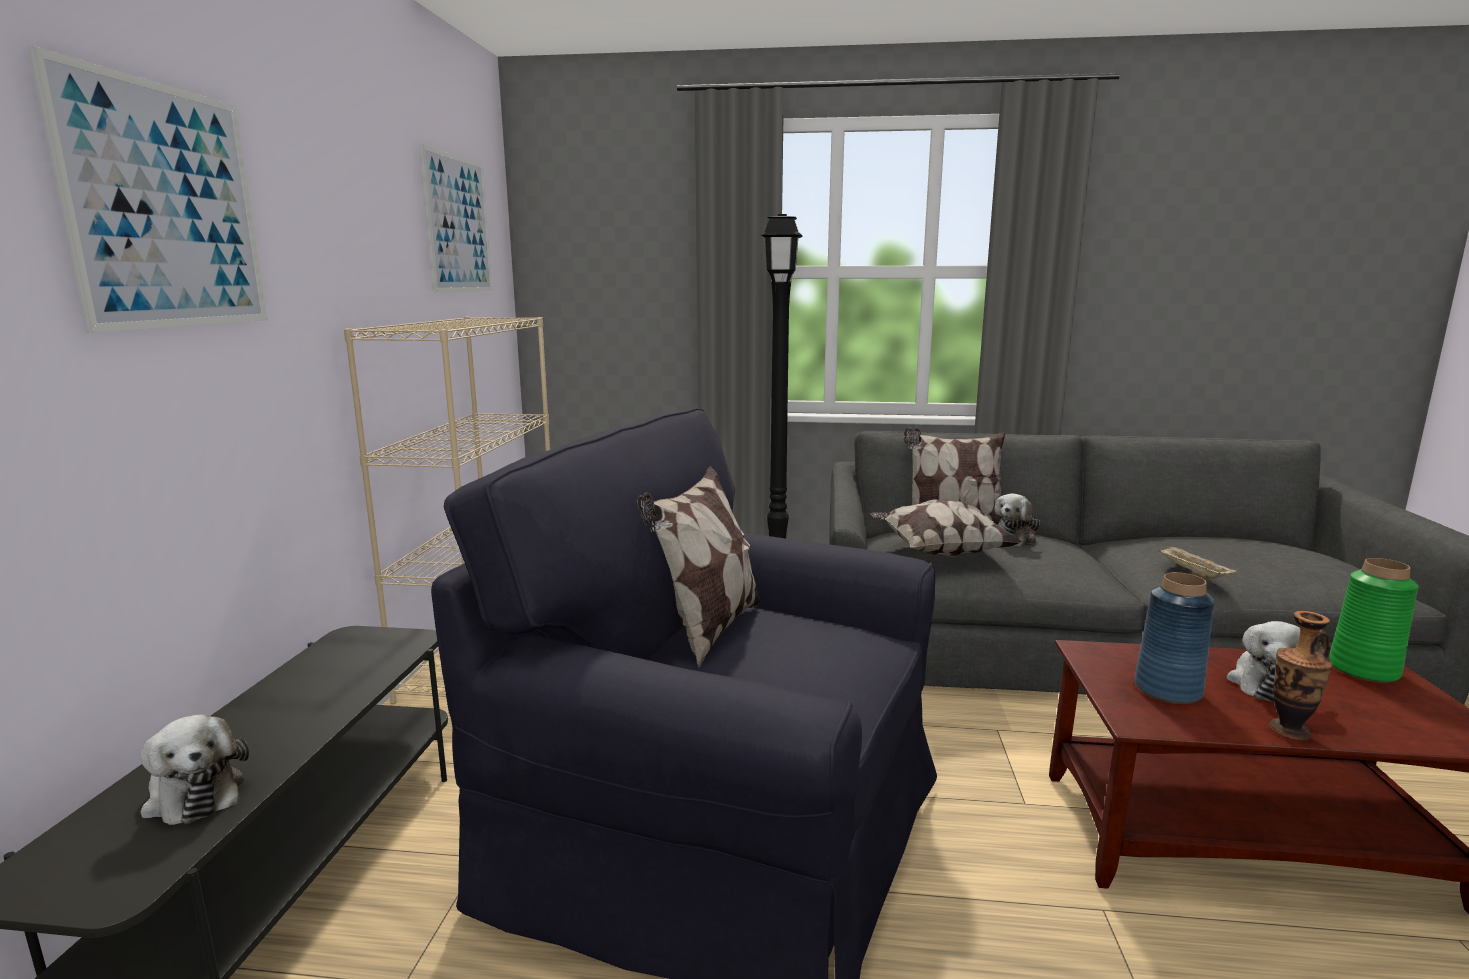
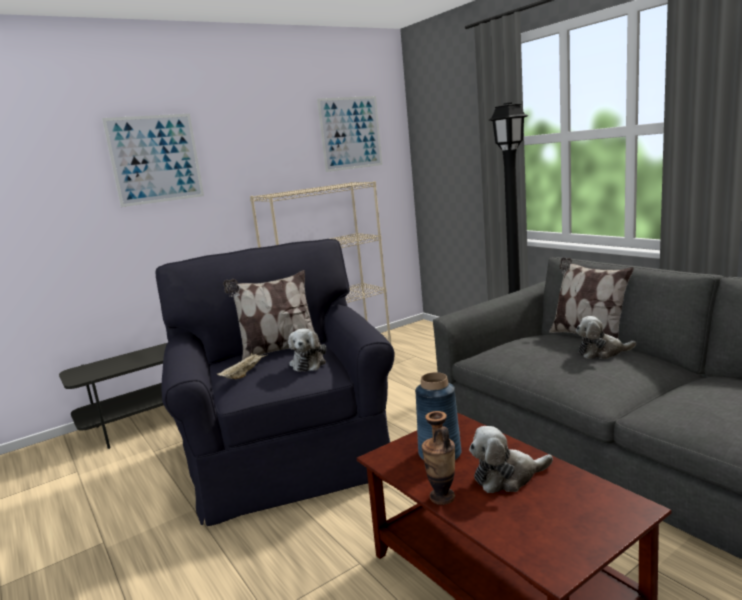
camera: 50 degrees right, 0 degrees up
plush toy [140,714,249,825] -> plush toy moved to [288,329,326,372]
pillow [870,499,1022,557] -> none
beige tray [1157,545,1238,579] -> beige tray moved to [217,353,268,379]
green vase [1329,558,1419,683] -> none

